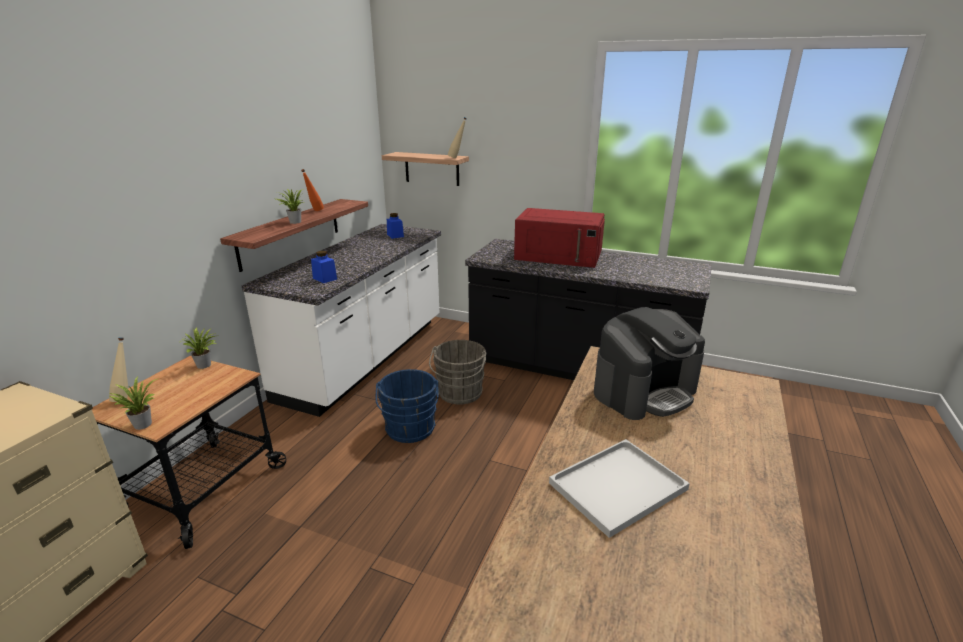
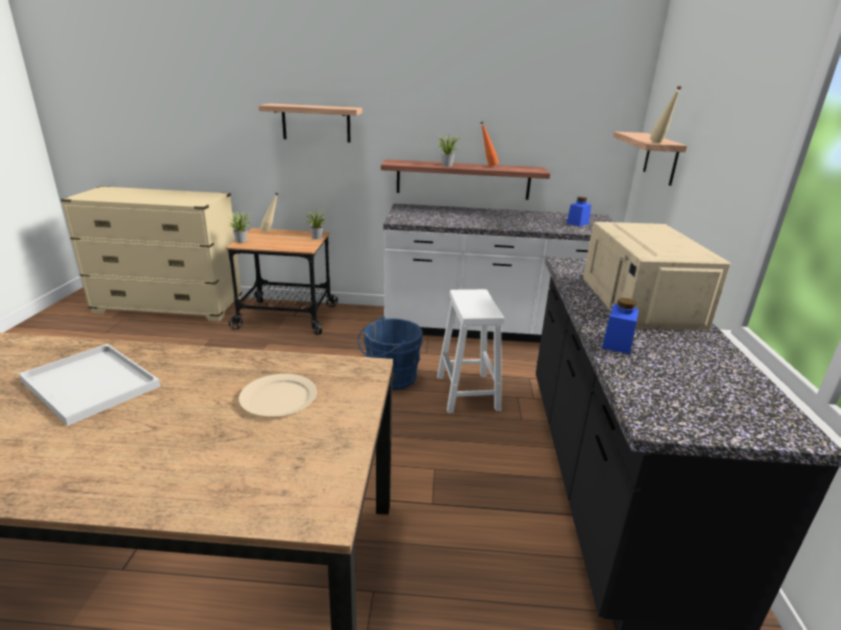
camera: 70 degrees right, 0 degrees up
blue jar [311,251,337,283] -> blue jar moved to [602,298,639,355]
grey bucket [429,340,486,405] -> white stool [437,289,505,413]
red microwave [514,208,605,268] -> beige microwave [583,222,731,330]
coffee machine [594,307,705,420] -> beige plate [239,374,317,417]
none -> shelf [258,103,362,142]

